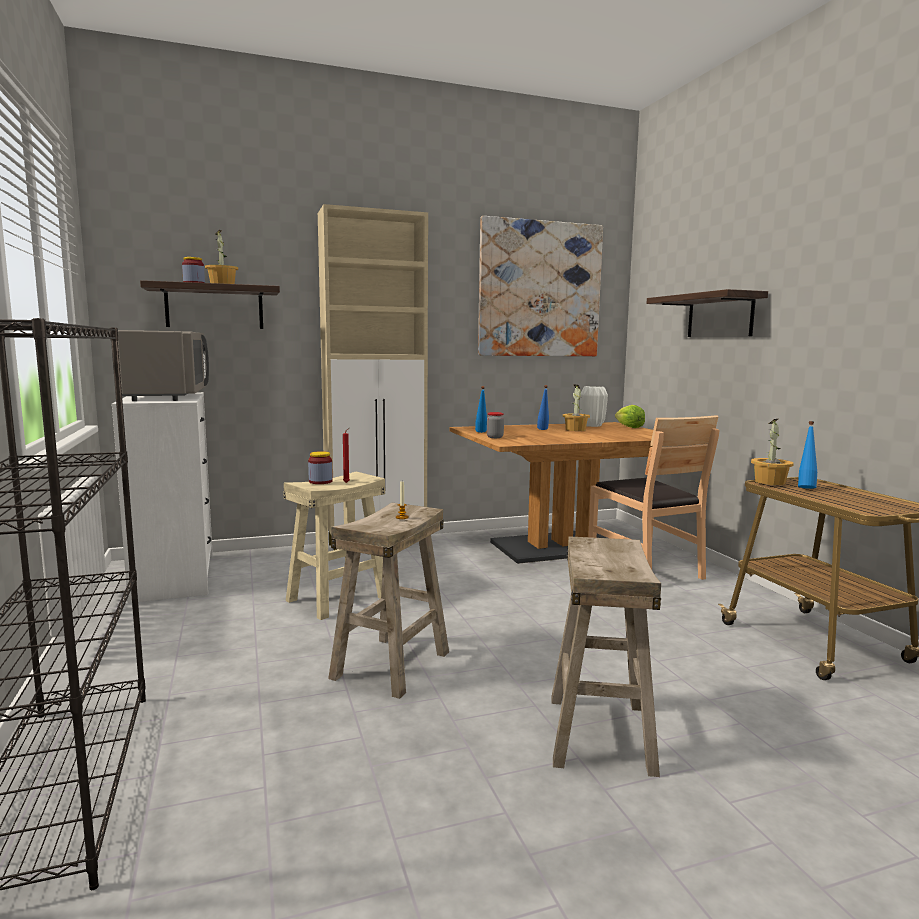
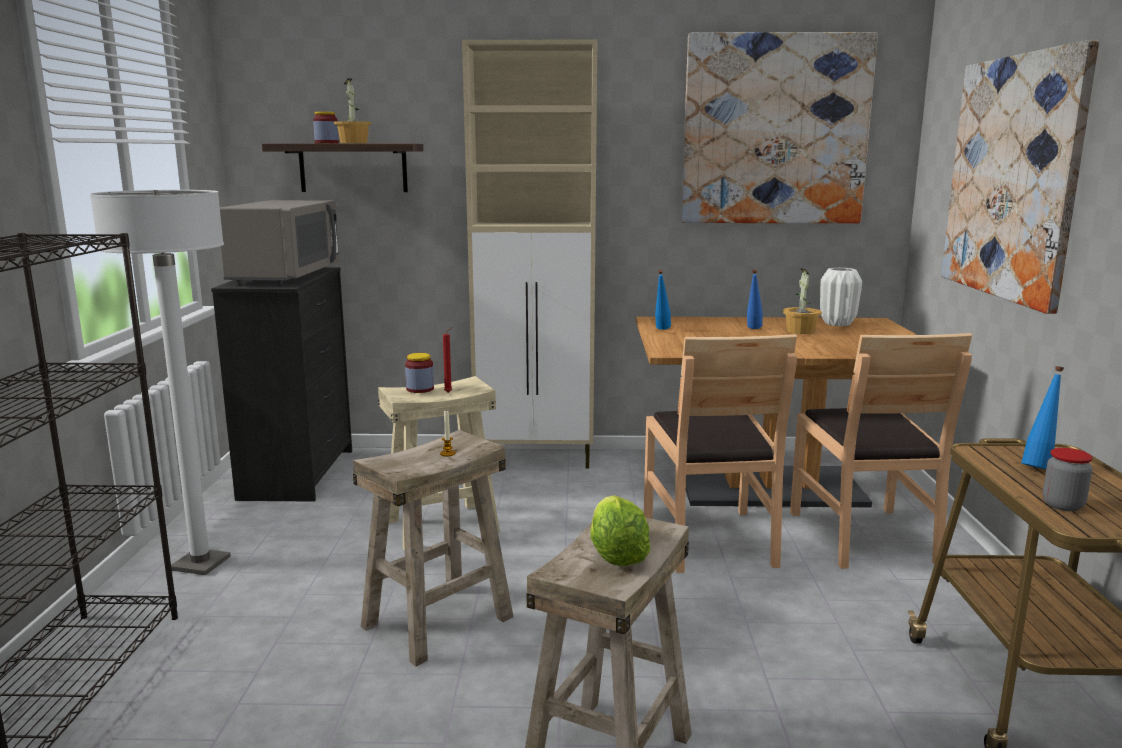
camera: 20 degrees right, 5 degrees up
white dresser [111,392,213,603] -> black dresser [211,267,352,502]
jar [487,412,504,438] -> jar moved to [1043,448,1093,511]
lettuce [615,405,645,428] -> lettuce moved to [590,495,650,566]
shelf [647,289,768,337] -> picture [941,40,1099,314]
potted plant [751,419,794,485] -> none
none -> white floor lamp [90,190,231,575]
none -> brown chair [644,334,797,573]

